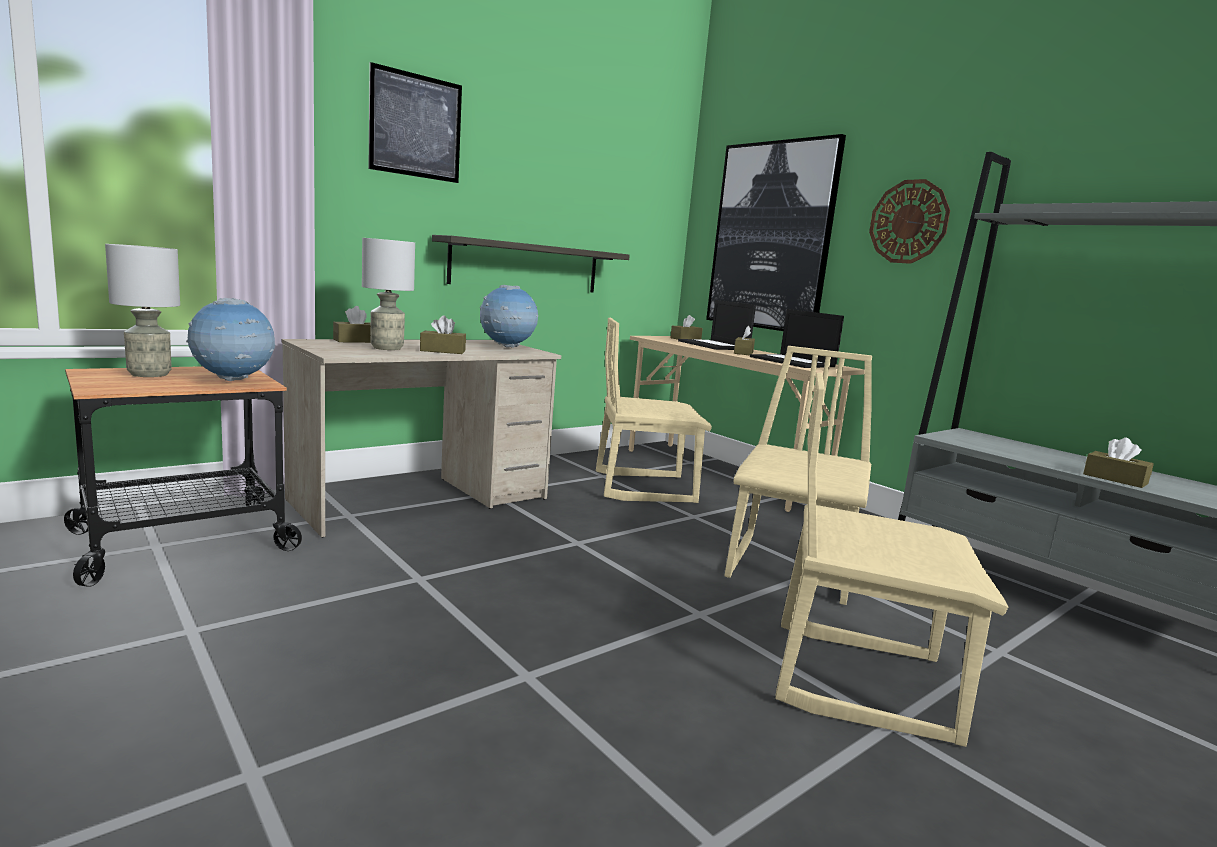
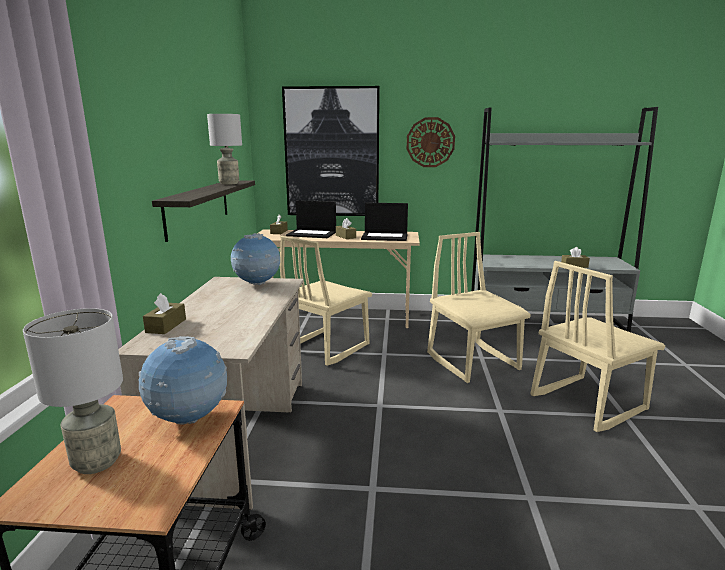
camera: 45 degrees left, 5 degrees up
grey table lamp [362,238,415,350] -> grey table lamp moved to [207,114,242,185]
picture [368,62,462,183] -> none
brown tissue box [420,315,466,354] -> none

